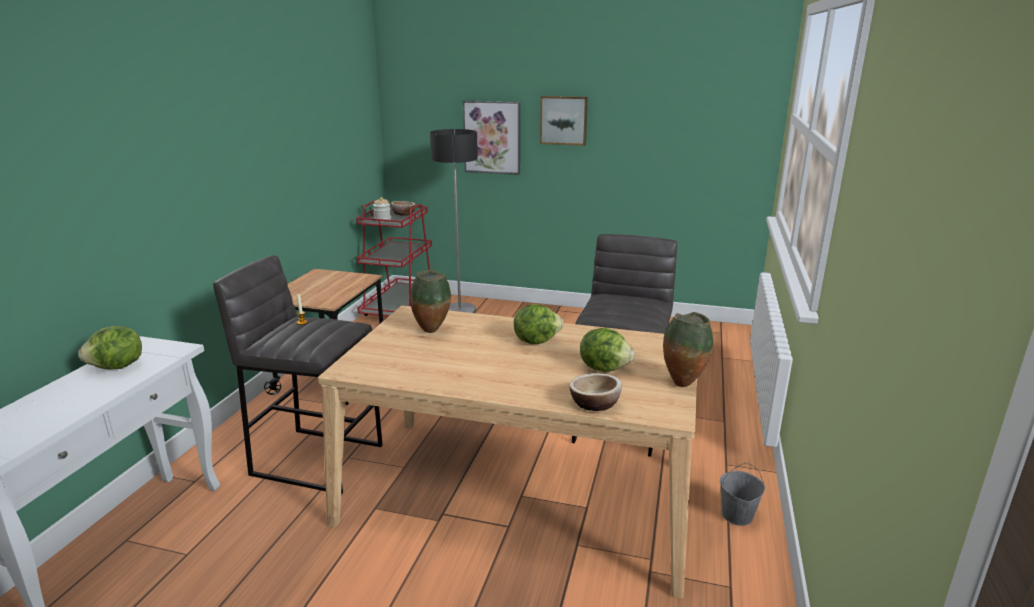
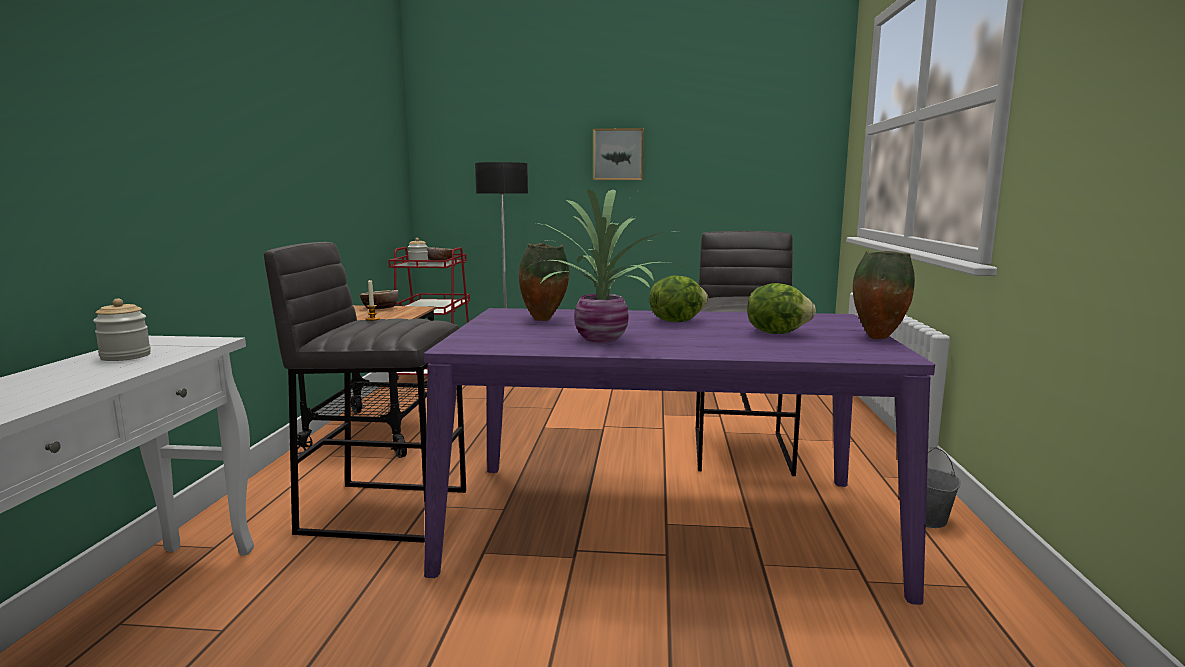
camera: 10 degrees left, 10 degrees down
lettuce [78,326,142,370] -> jar [93,299,151,361]
beige dining table [318,306,697,599] -> purple dining table [424,308,935,605]
picture [463,101,520,175] -> none
bowl [569,373,622,411] -> bowl moved to [360,290,399,309]
none -> potted plant [525,189,685,342]

